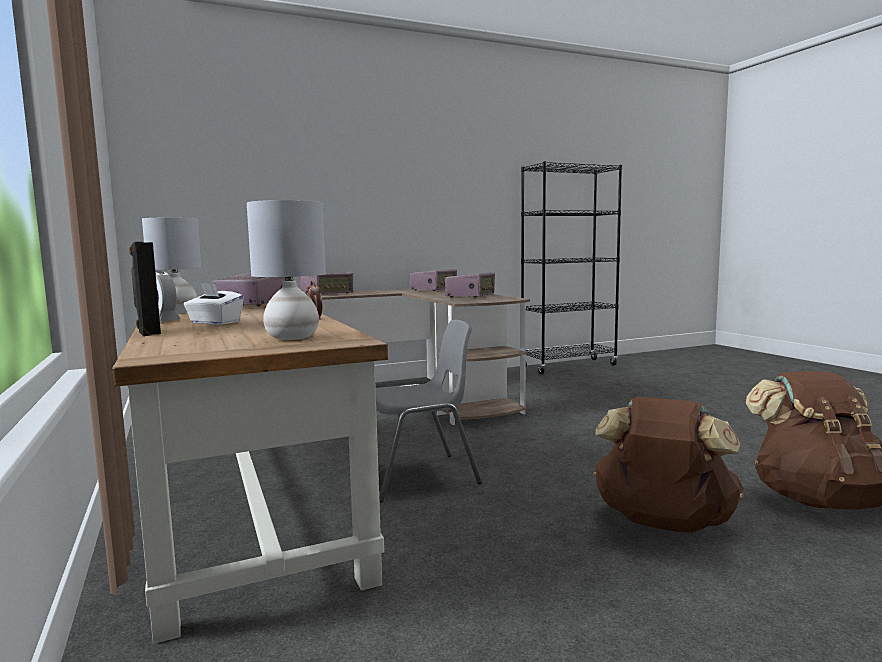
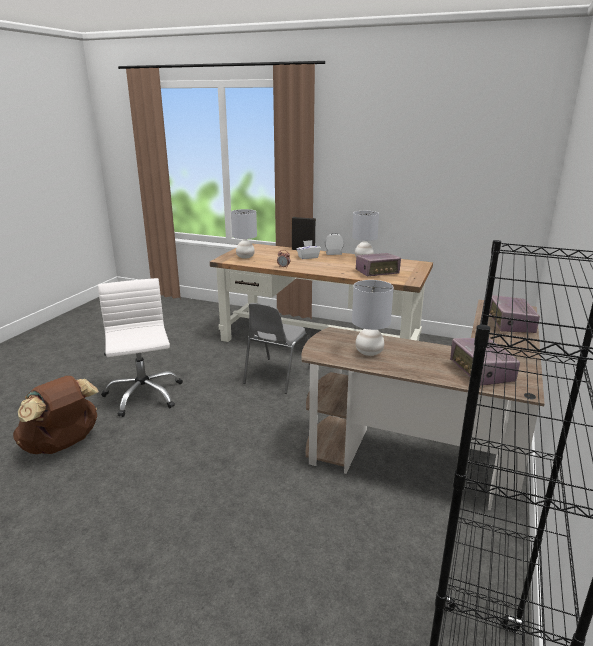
camera: 135 degrees right, 15 degrees up
radio [445,272,495,298] -> grey table lamp [352,280,394,356]
brown backpack [593,397,744,533] -> white office chair [98,278,183,417]

